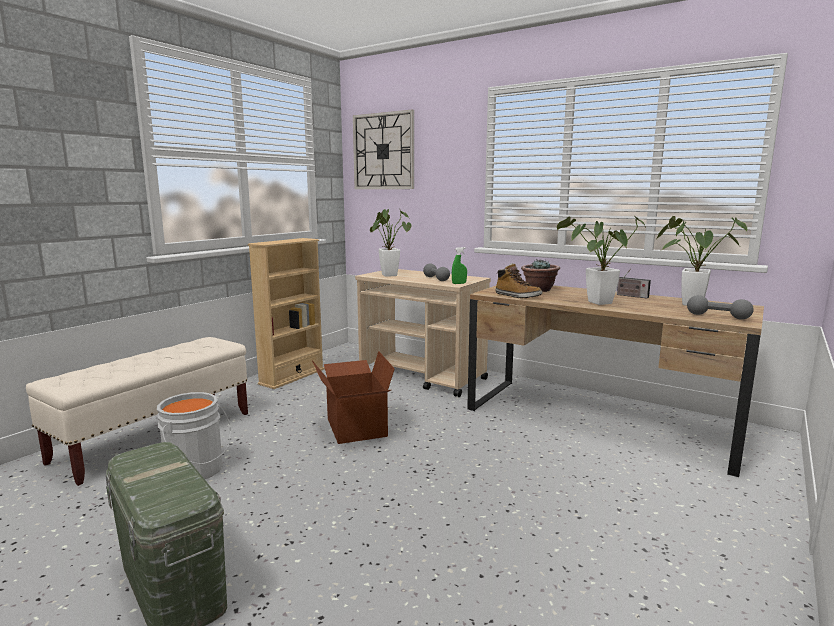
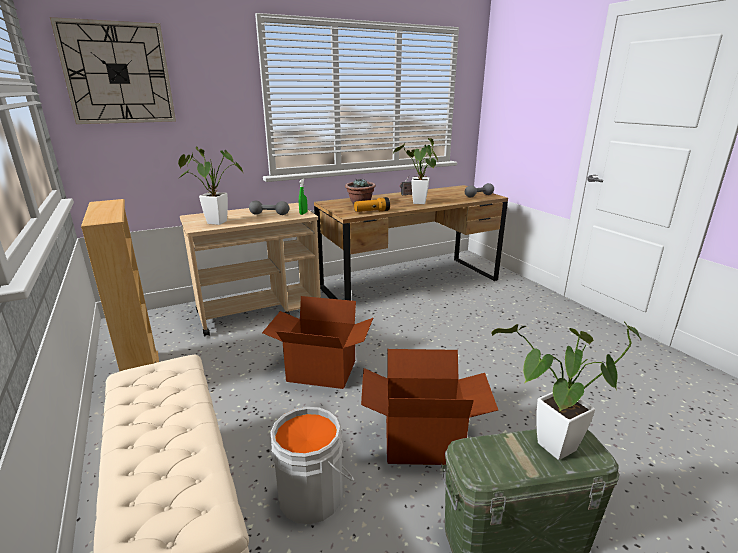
camera: 60 degrees left, 10 degrees up
boot [495,263,542,298] -> flashlight [354,197,390,212]
potted plant [657,216,747,306] -> potted plant moved to [491,322,641,460]
none -> cardboard box [361,349,498,465]

